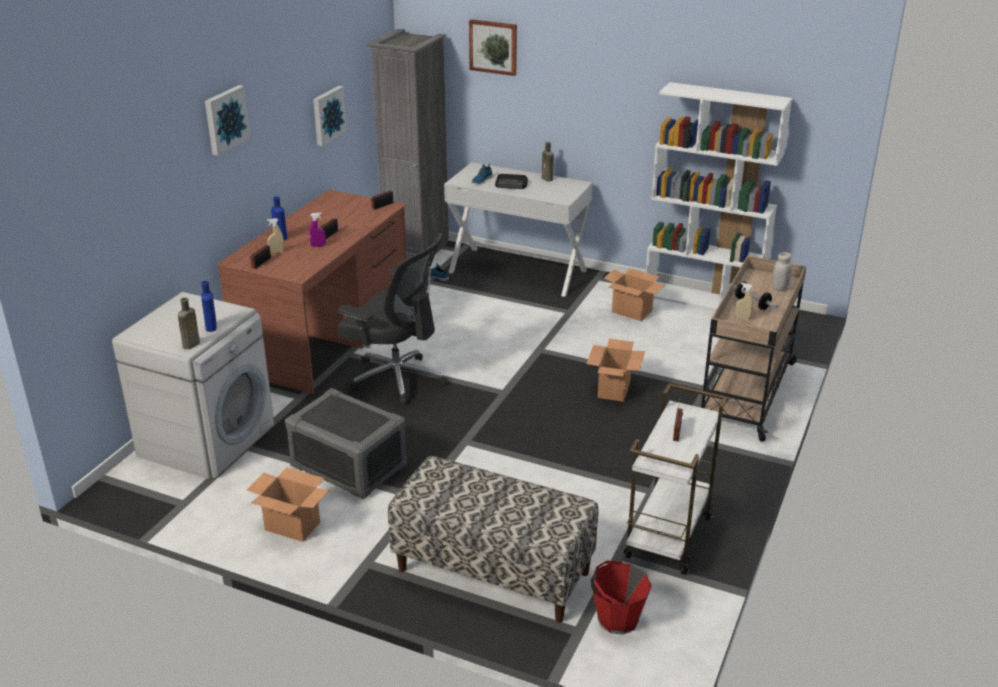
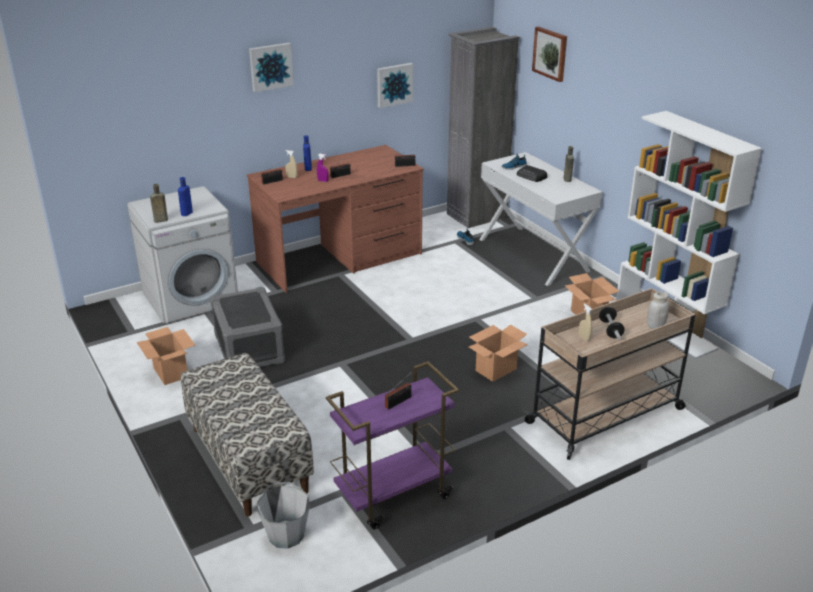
camera: 35 degrees right, 0 degrees up
office chair [337,233,448,405] -> none
red bucket [590,560,652,635] -> grey bucket [257,482,310,549]
white cart [624,383,727,575] -> purple cart [326,361,459,530]

